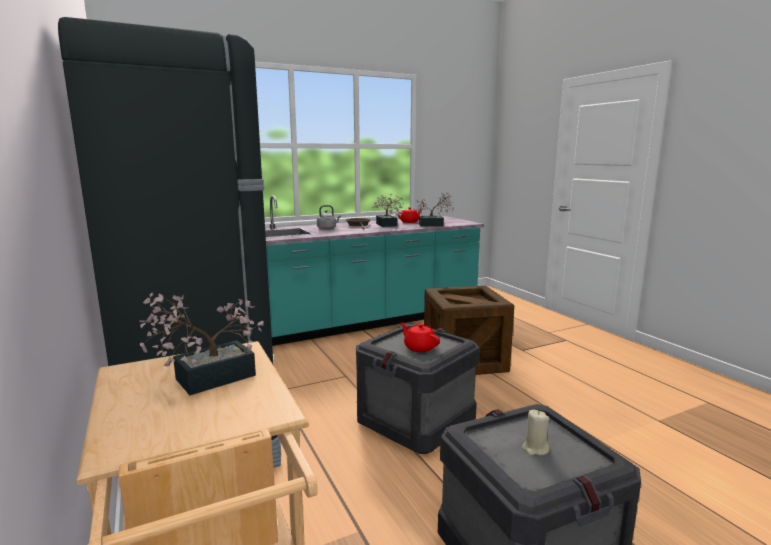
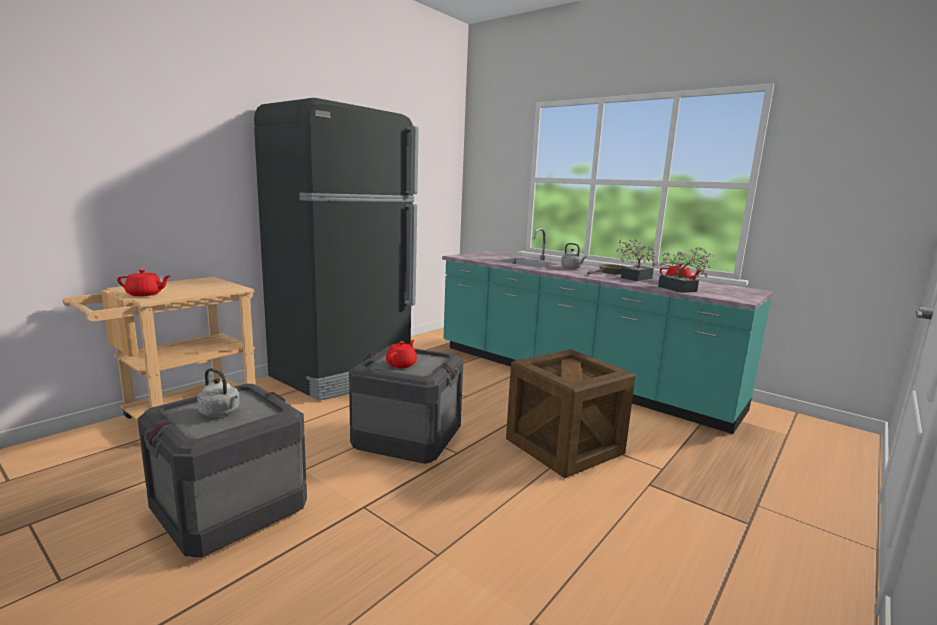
camera: 65 degrees right, 0 degrees up
potted plant [139,293,264,395] -> none
beige candle [522,410,550,455] -> grey kettle [197,368,240,417]
none -> red teapot [117,269,170,296]

